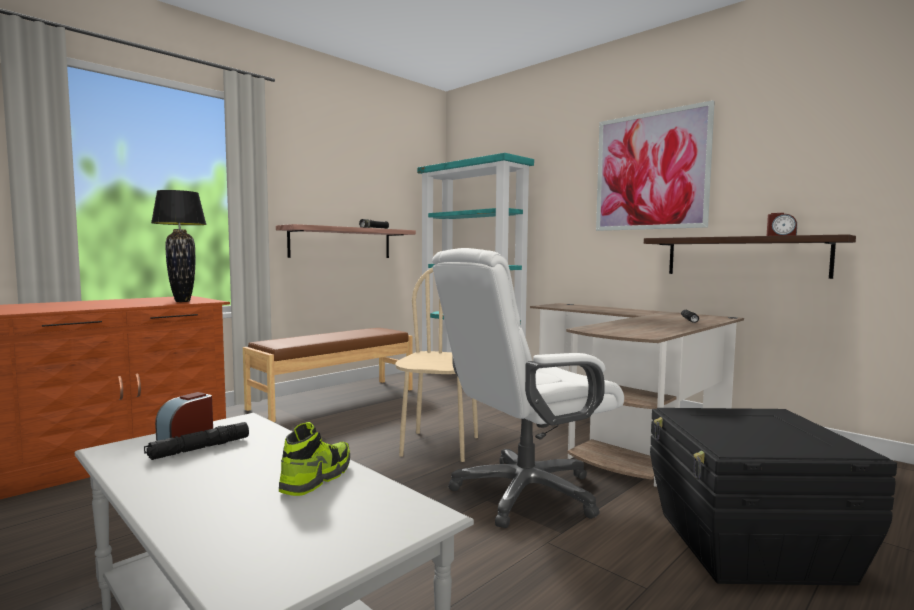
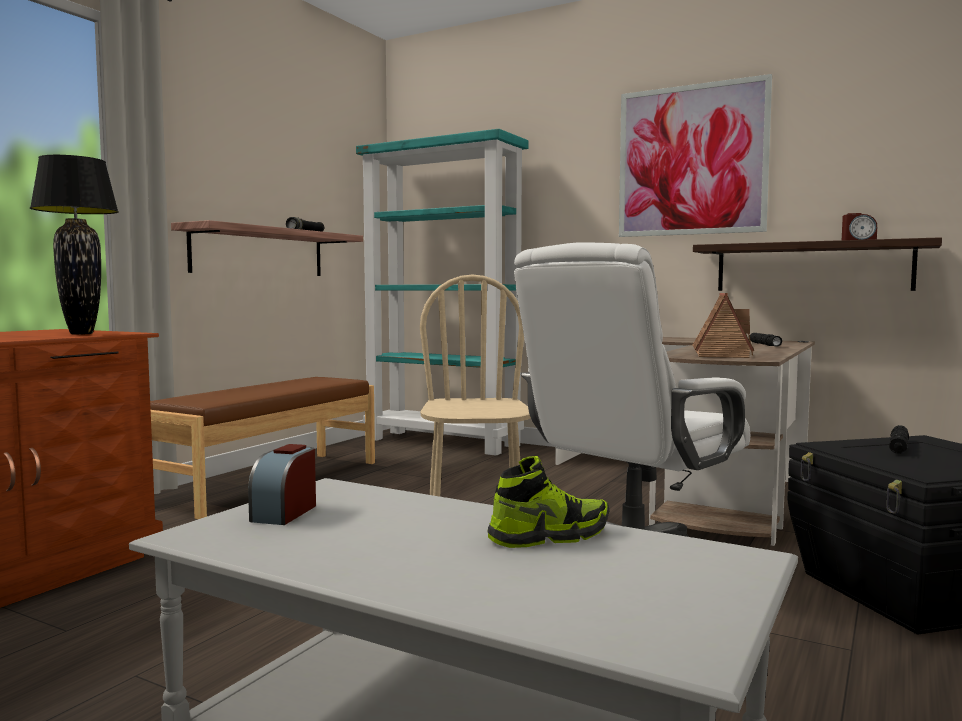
camera: 15 degrees left, 0 degrees up
black flashlight [144,422,249,460] -> black flashlight moved to [889,425,909,454]
shoe [279,422,350,496] -> shoe turned 60 degrees clockwise [487,456,609,548]
none -> toy house [692,293,754,358]

